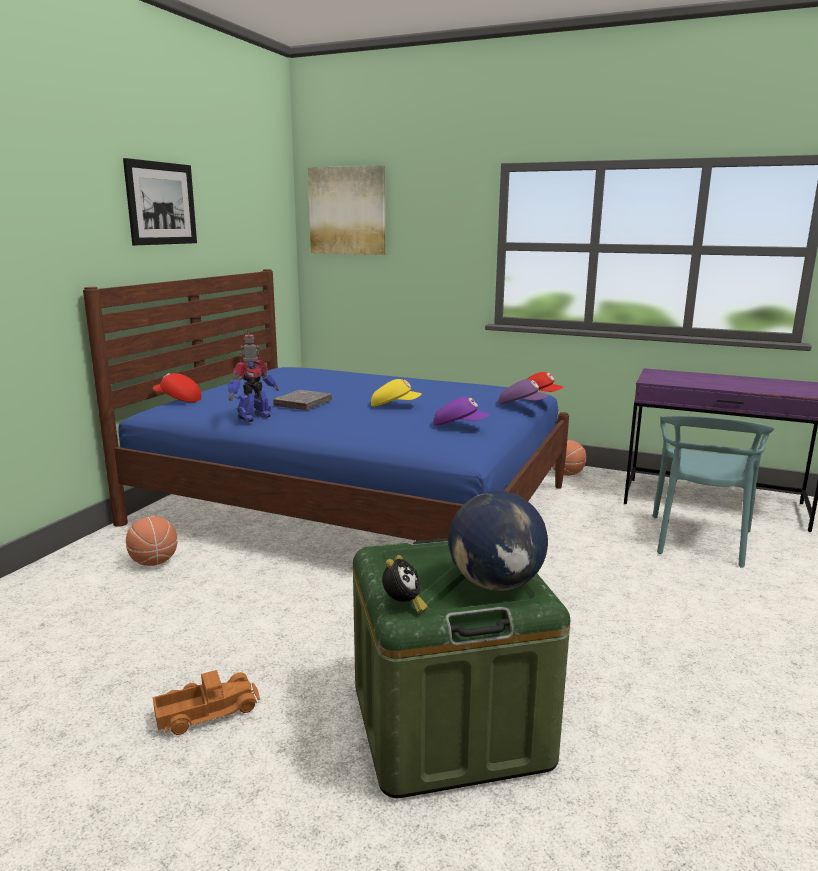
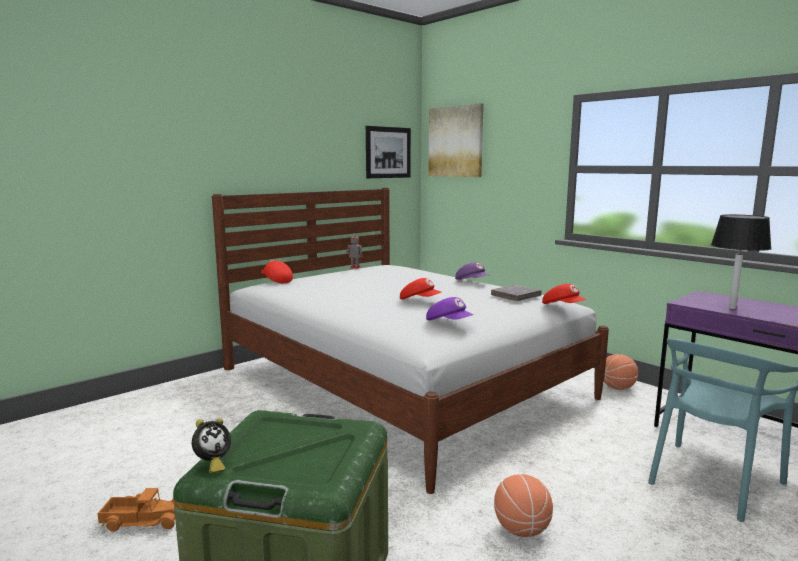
camera: 25 degrees right, 5 degrees down
blue bed [83,269,569,541] -> white bed [212,188,609,494]
picture [123,158,197,245] -> picture moved to [366,126,411,178]
basketball [126,516,177,566] -> basketball moved to [494,474,553,537]
toy robot [228,360,279,422] -> none
grey book [273,390,332,410] -> grey book moved to [491,285,542,301]
yellow cap [371,379,421,406] -> red cap [400,278,442,300]
globe [448,491,548,591] -> none
purple cap [499,379,549,404] -> purple cap moved to [455,262,489,280]
none -> black table lamp [711,214,772,309]

